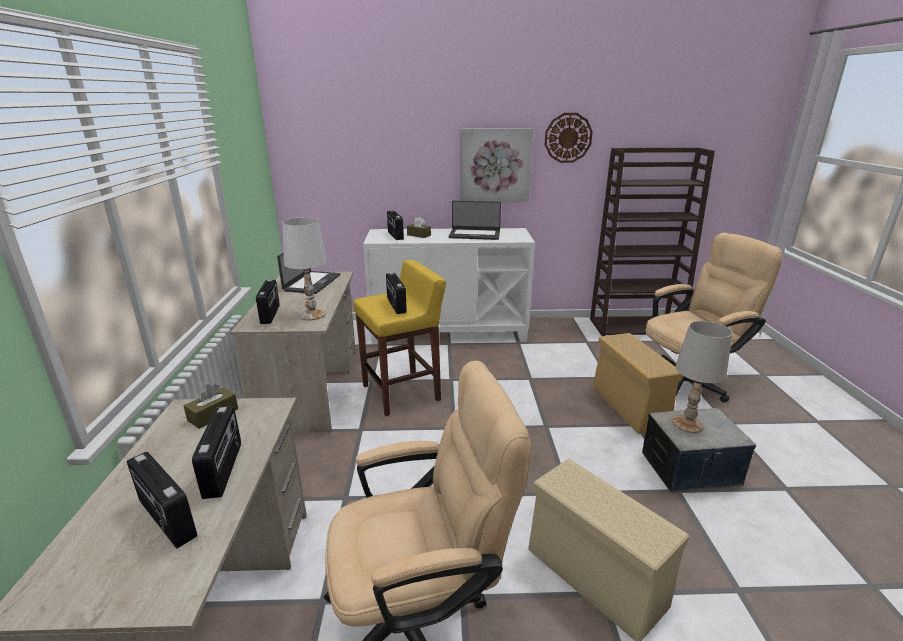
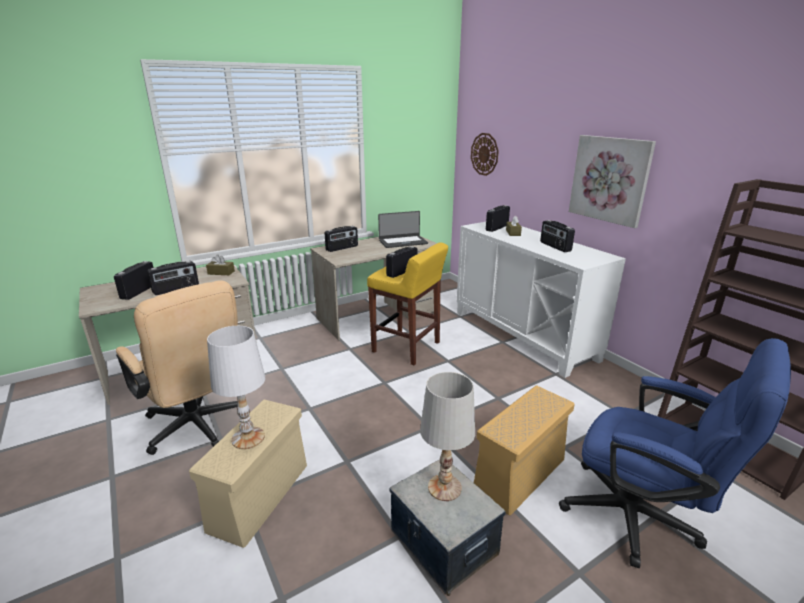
camera: 60 degrees right, 0 degrees up
white table lamp [282,217,327,320] -> white table lamp moved to [207,326,265,449]
laptop [448,201,501,240] -> radio [540,220,575,252]
wall clock [545,113,593,163] -> wall clock moved to [471,133,499,176]
beige office chair [645,233,782,402] -> blue office chair [559,338,791,568]

